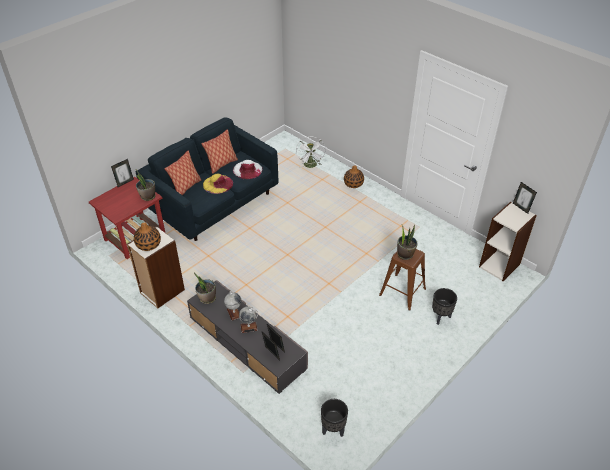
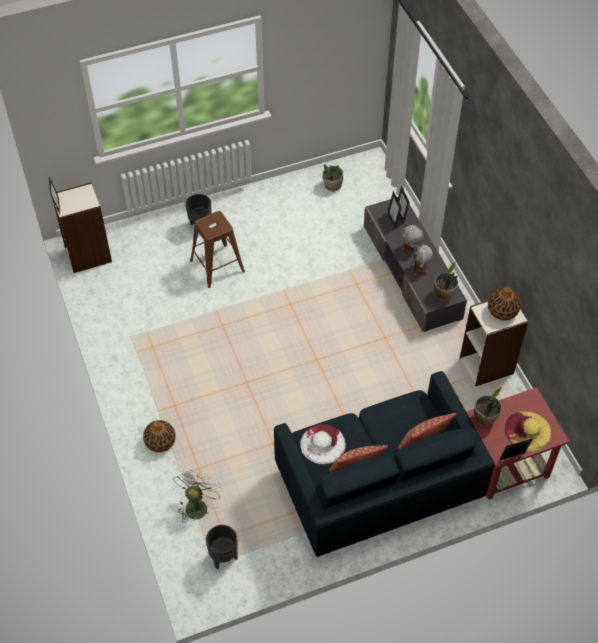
camera: 155 degrees left, 10 degrees up
yellow hat [203,174,233,194] -> yellow hat moved to [504,411,551,451]
black planter [321,399,348,437] -> black planter moved to [206,525,237,569]
potted plant [397,224,418,260] -> potted plant moved to [323,164,343,191]

